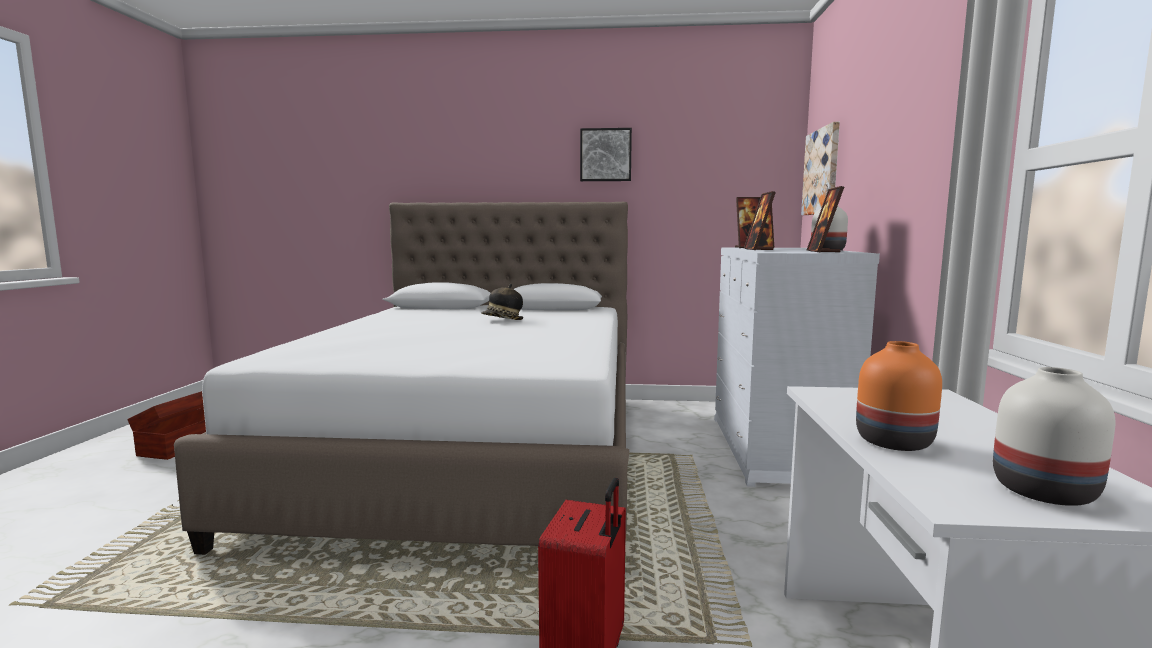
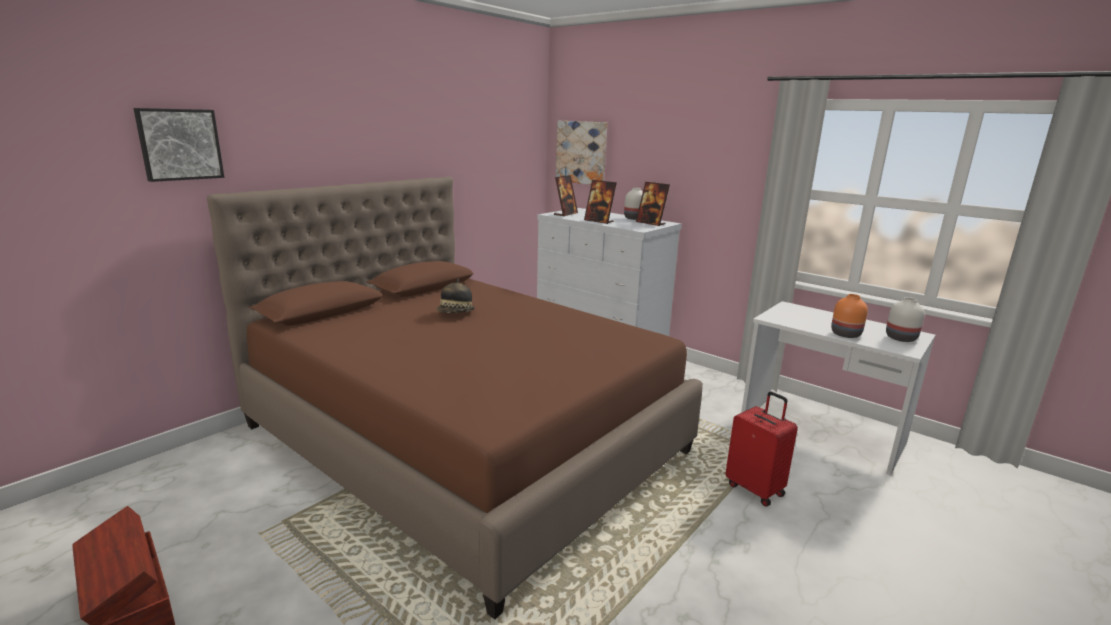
camera: 55 degrees left, 10 degrees up
white bed [174,202,629,555] -> brown bed [207,177,703,620]
picture [580,128,632,181] -> picture moved to [133,108,224,182]

